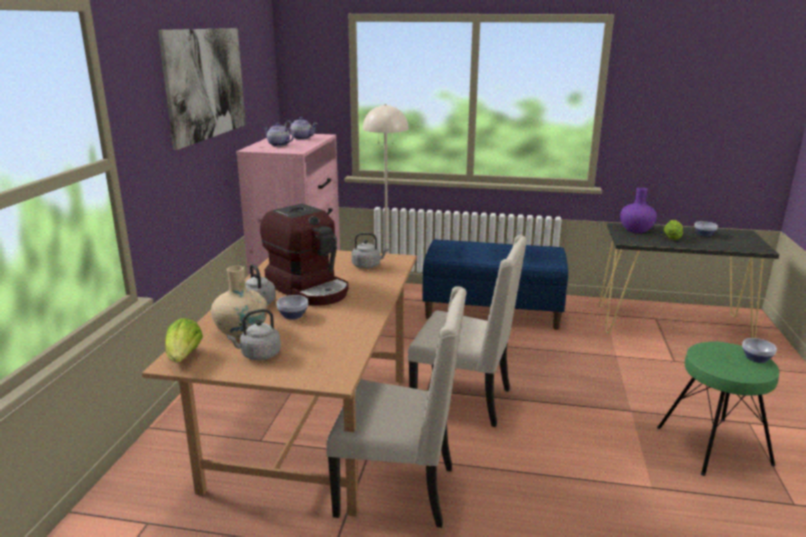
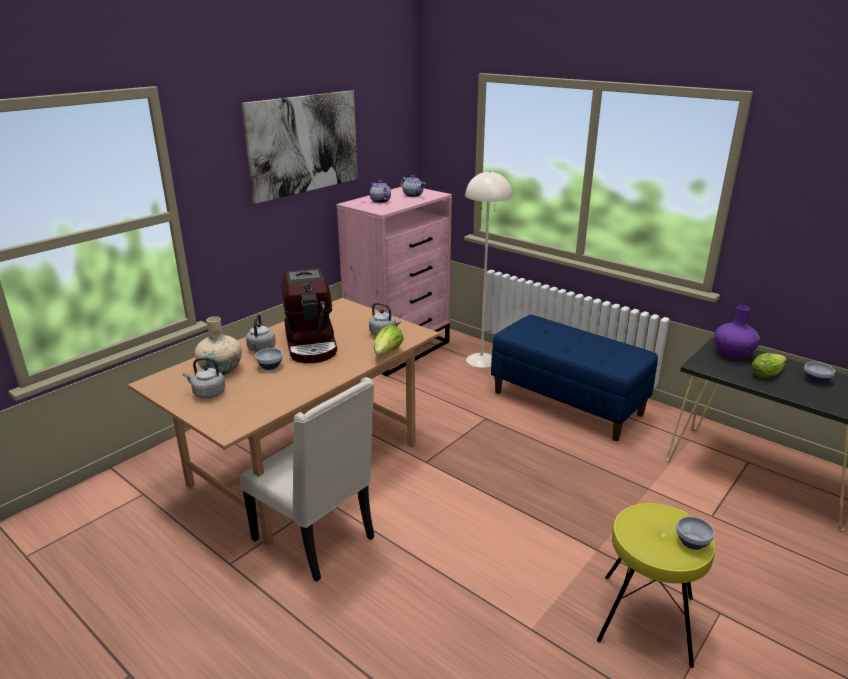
camera: 30 degrees right, 5 degrees up
lettuce [165,318,203,363] -> lettuce moved to [374,325,404,355]
beige chair [408,235,527,427] -> none
green stool [657,342,780,476] -> yellow stool [597,503,715,668]

